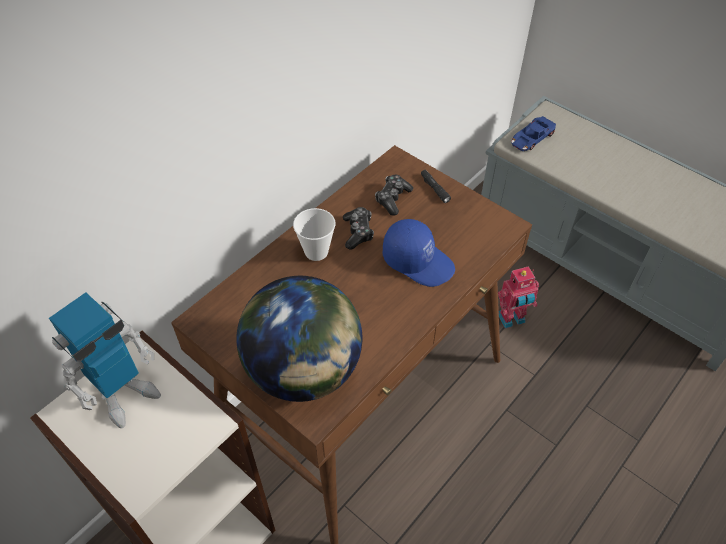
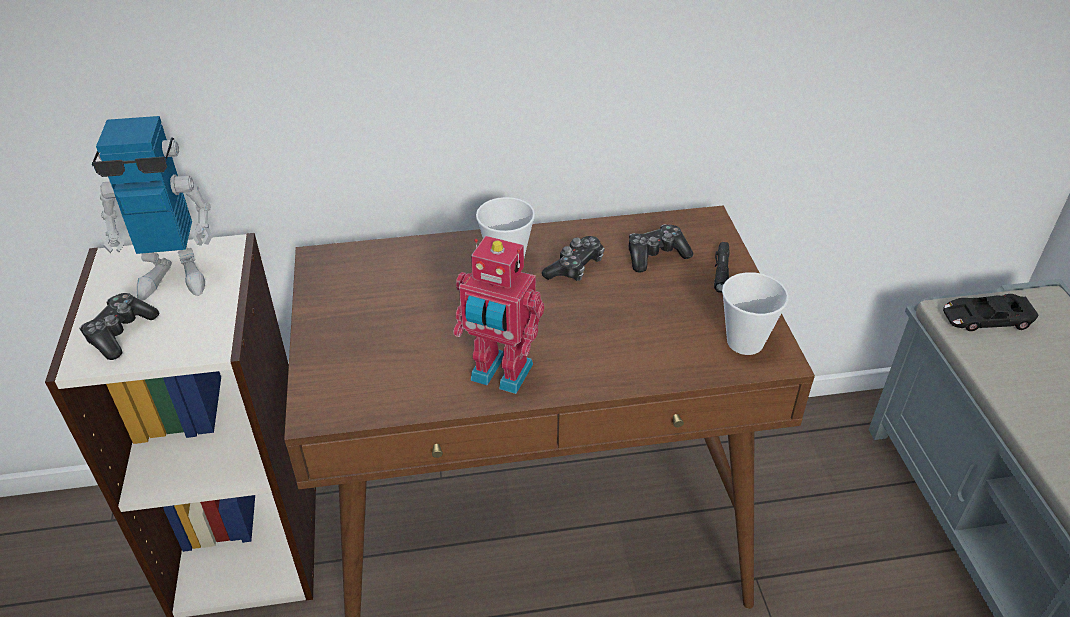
camera: 40 degrees right, 10 degrees down
globe [237,276,362,402] -> none
blue cap [383,219,455,287] -> none
toy robot [498,266,539,328] -> toy robot moved to [453,236,544,394]
blue toy car [511,116,556,151] -> black toy car [943,294,1038,331]
none -> game controller [79,293,160,360]
none -> cup [722,272,789,355]

